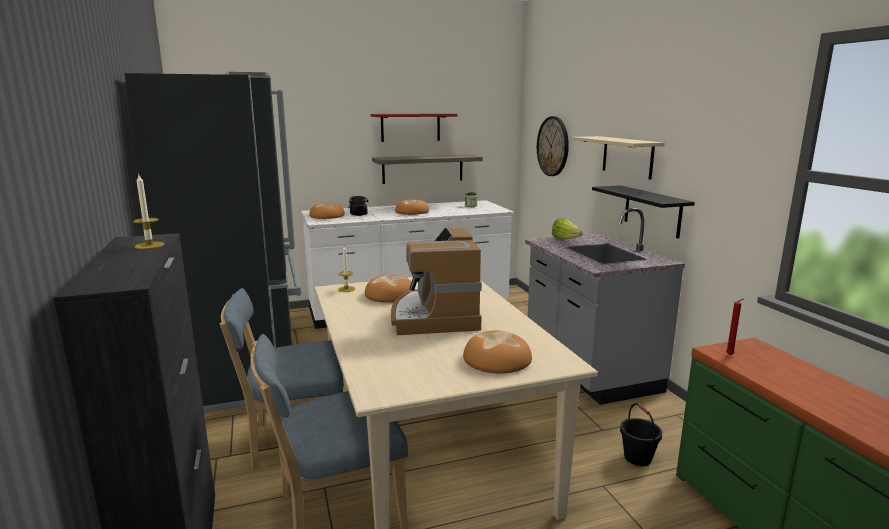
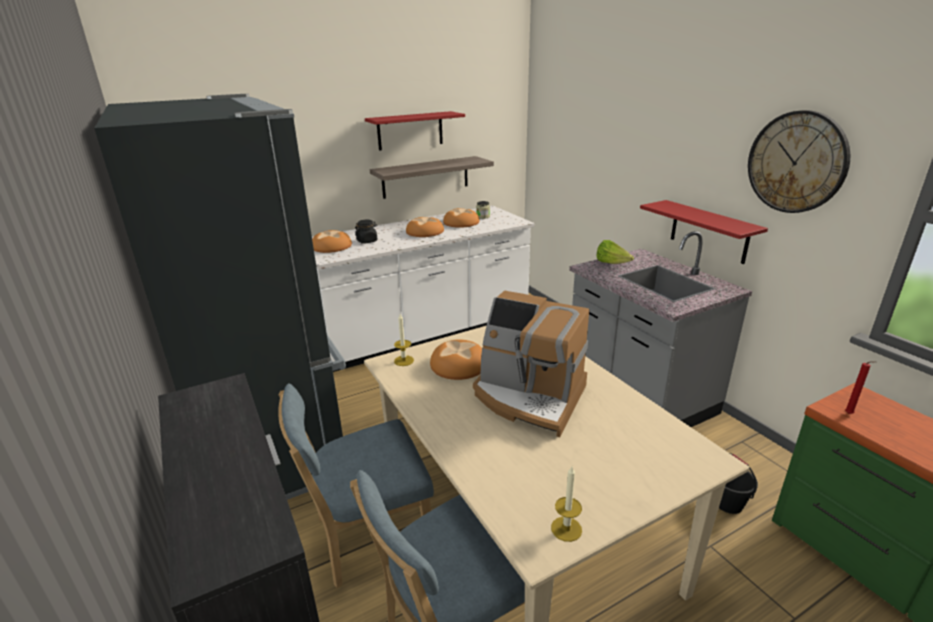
camera: 10 degrees left, 10 degrees up
candle [133,175,164,249] -> candle moved to [551,466,582,542]
coffee machine [391,227,482,335] -> coffee machine turned 45 degrees counterclockwise [473,290,589,437]
bread [463,330,532,374] -> bread moved to [443,208,480,228]
wall clock [537,116,569,176] -> wall clock moved to [748,110,850,213]
beige shelf [571,136,665,180] -> none
black shelf [592,185,695,238] -> red shelf [640,200,768,264]

